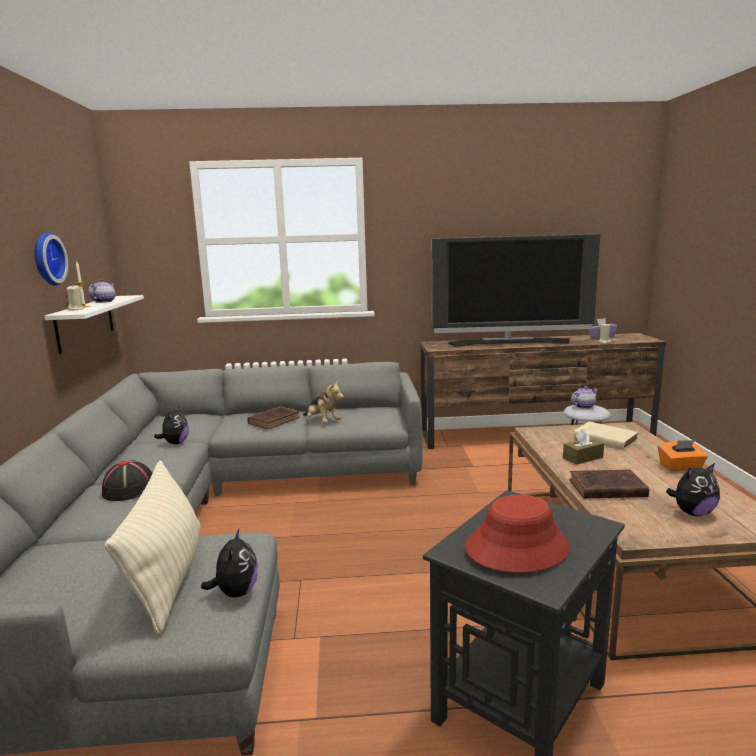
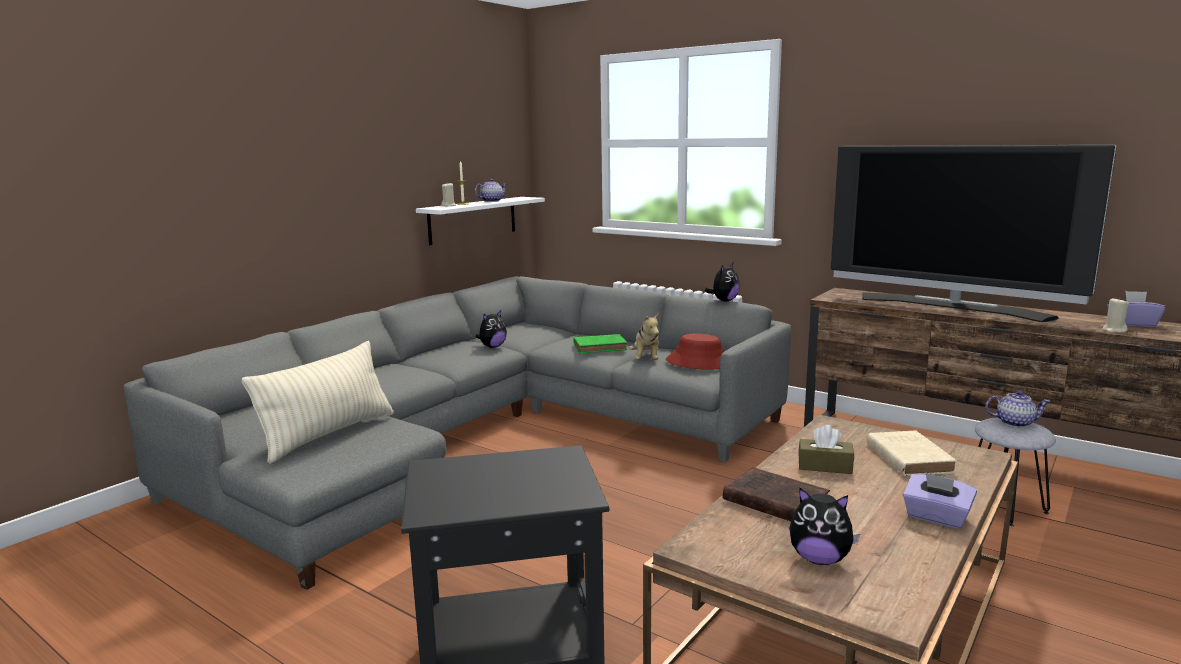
camera: 40 degrees right, 0 degrees up
wall clock [35,232,68,286] -> none
black hat [102,460,152,501] -> none
plush toy [201,529,258,598] -> plush toy moved to [705,263,740,301]
brown book [247,406,300,429] -> green book [574,334,627,353]
red hat [465,495,570,573] -> red hat moved to [666,334,724,370]
orange tissue box [658,440,708,471] -> purple tissue box [903,473,977,529]

